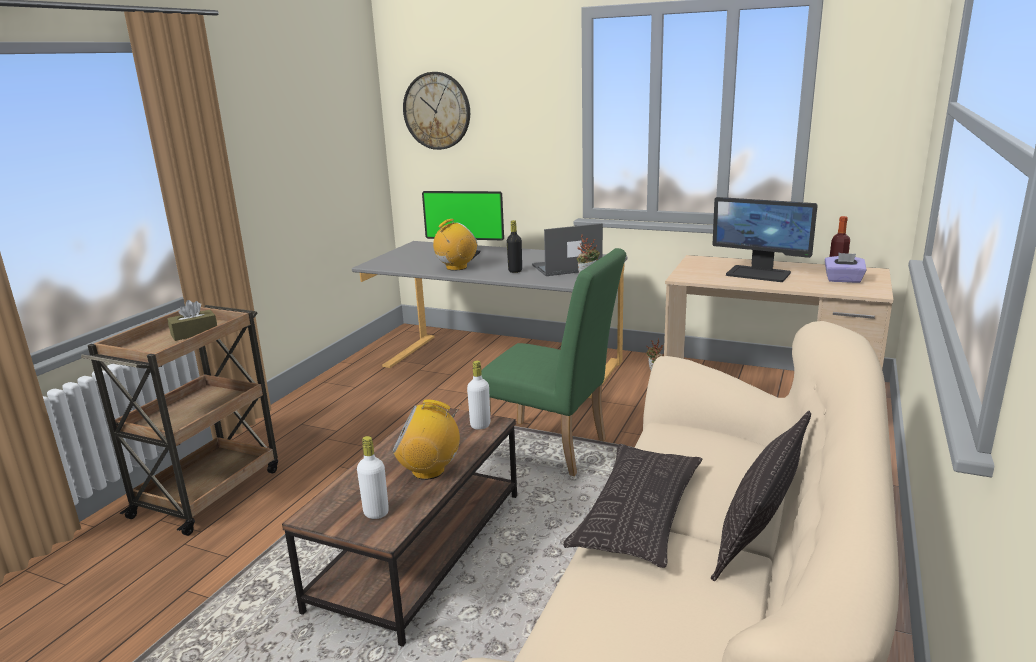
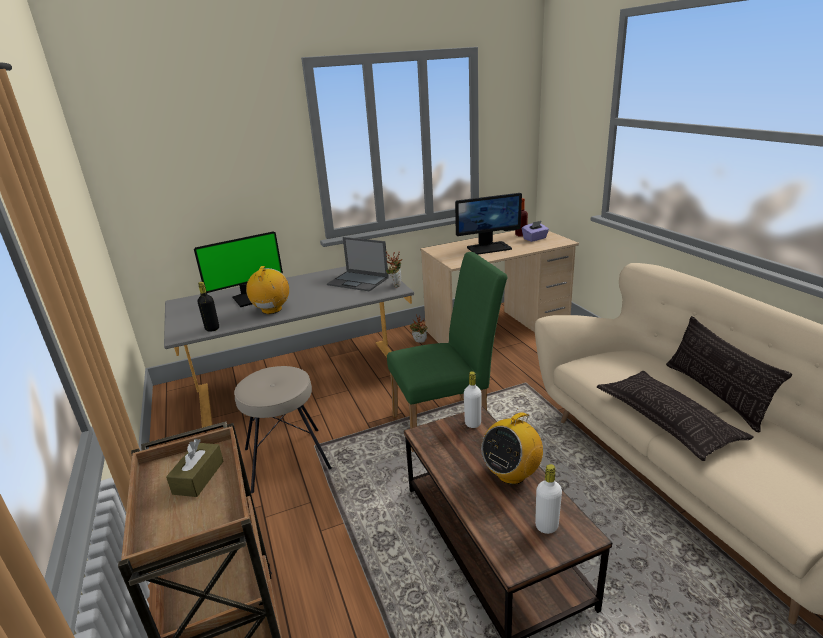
camera: 45 degrees left, 5 degrees up
wall clock [403,72,470,150] -> none
black bottle [507,220,522,273] -> black bottle moved to [198,282,219,332]
laptop [532,223,603,276] -> laptop turned 90 degrees counterclockwise [327,237,389,291]
none -> beige stool [234,366,332,493]

